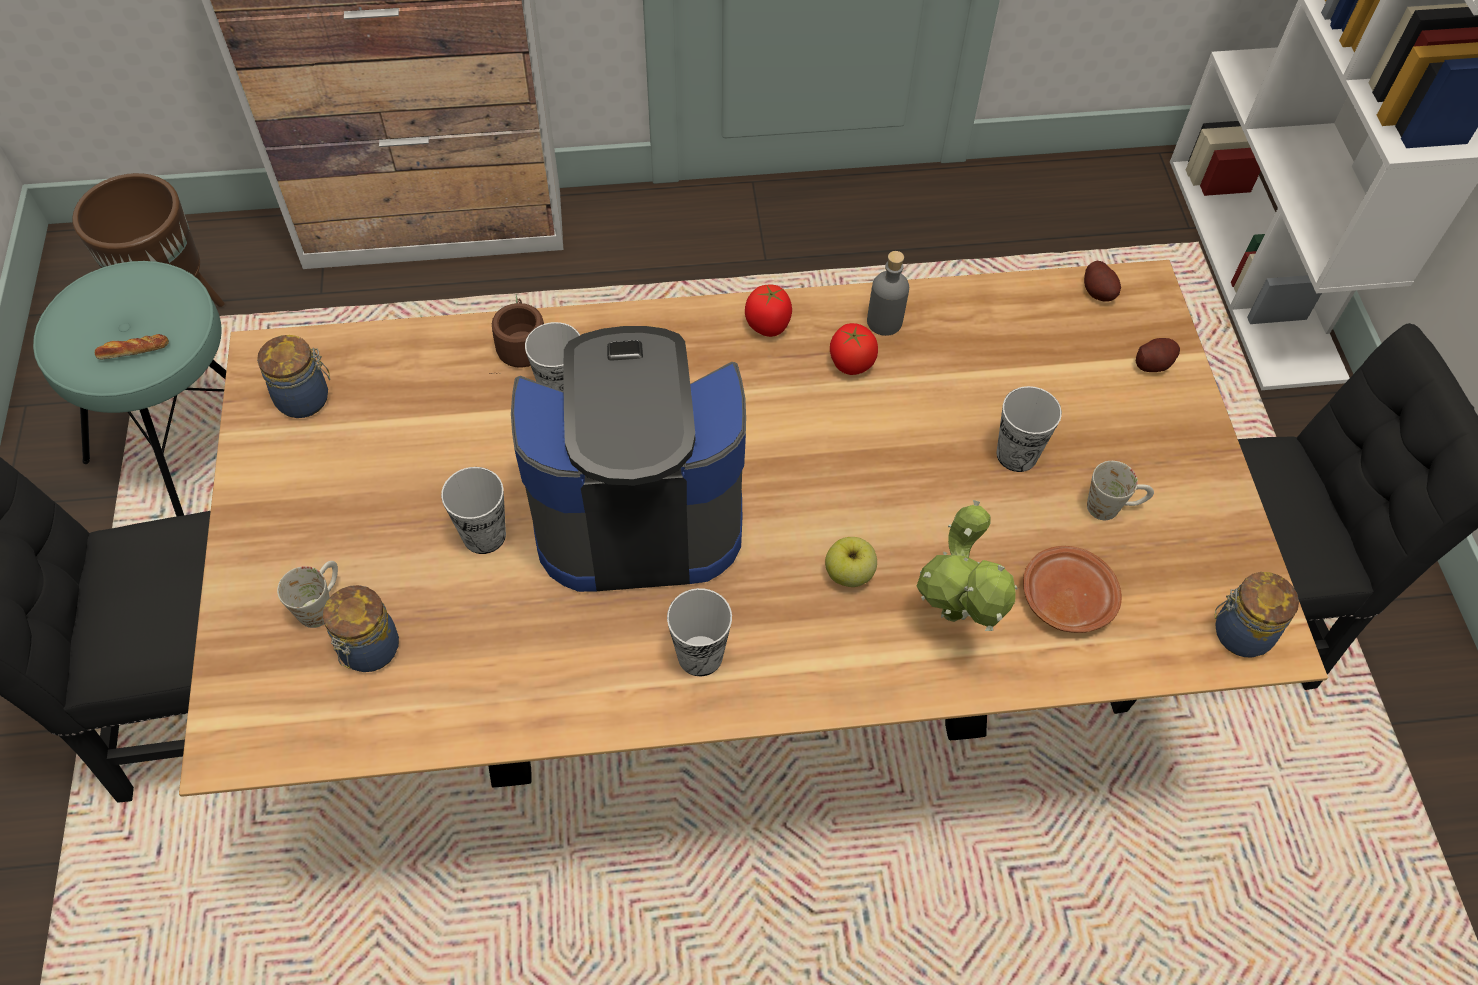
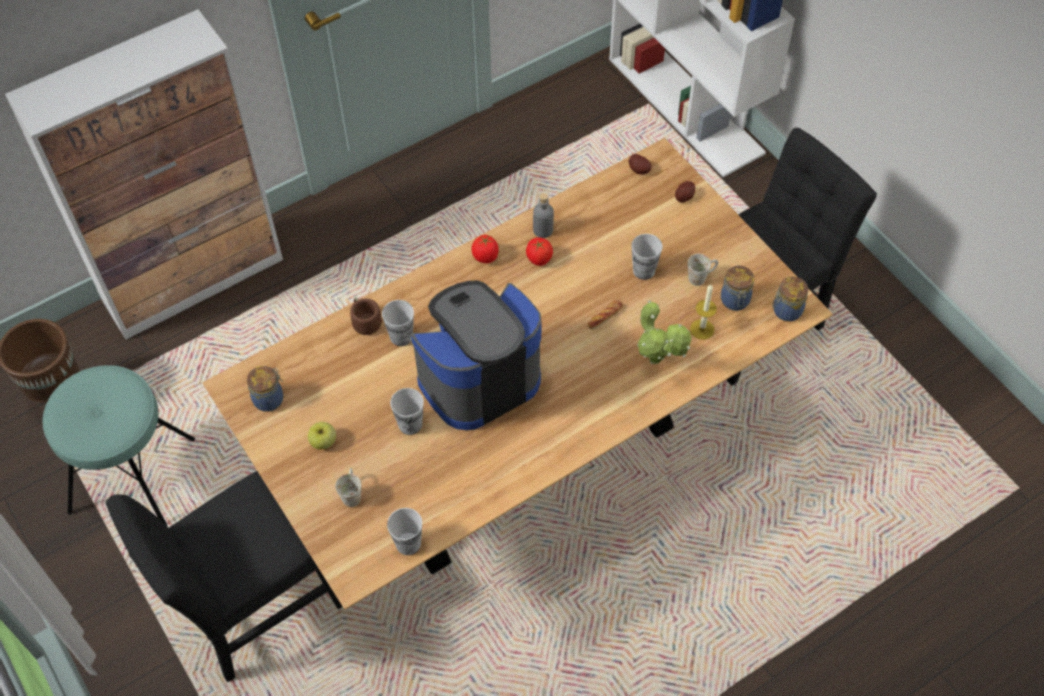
camera: 25 degrees left, 0 degrees up
bread [95,334,169,359] -> bread moved to [587,301,623,330]
jar [323,585,399,672] -> jar moved to [721,266,754,311]
cup [667,588,732,676] -> cup moved to [387,508,422,555]
apple [825,537,877,587] -> apple moved to [308,422,336,449]
brown plate [1023,546,1122,633] -> candle [690,284,717,340]

